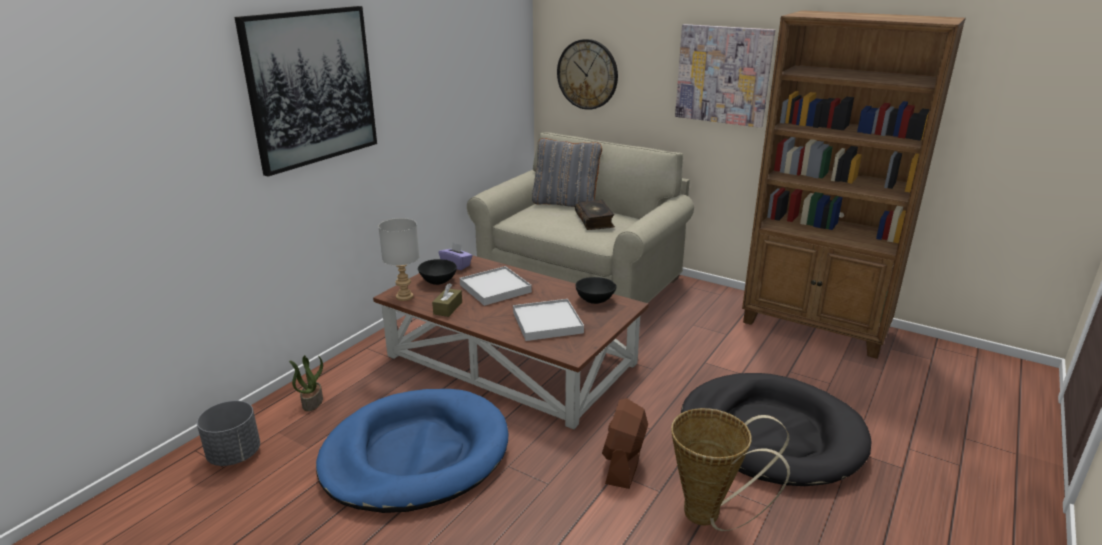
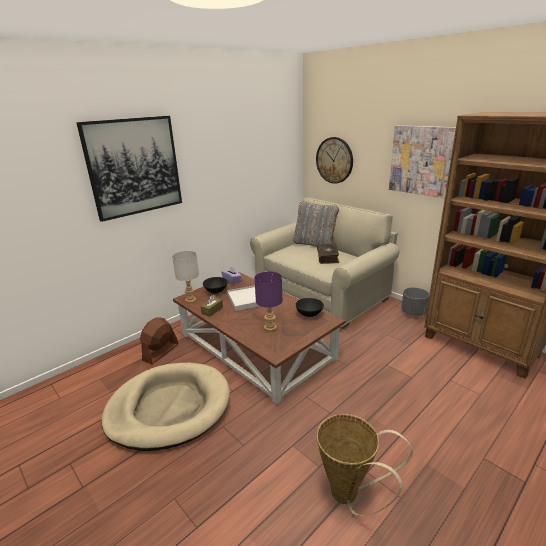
camera: 15 degrees right, 0 degrees up
grey planter [197,401,260,466] -> grey planter moved to [401,287,429,316]
potted plant [289,355,323,411] -> none
blue dog bed [316,389,508,513] -> beige dog bed [102,363,230,451]
white tray [513,299,584,341] -> purple table lamp [254,271,283,331]
brown fan [602,398,648,489] -> brown fan moved to [140,317,179,364]
black dog bed [681,373,872,486] -> none

